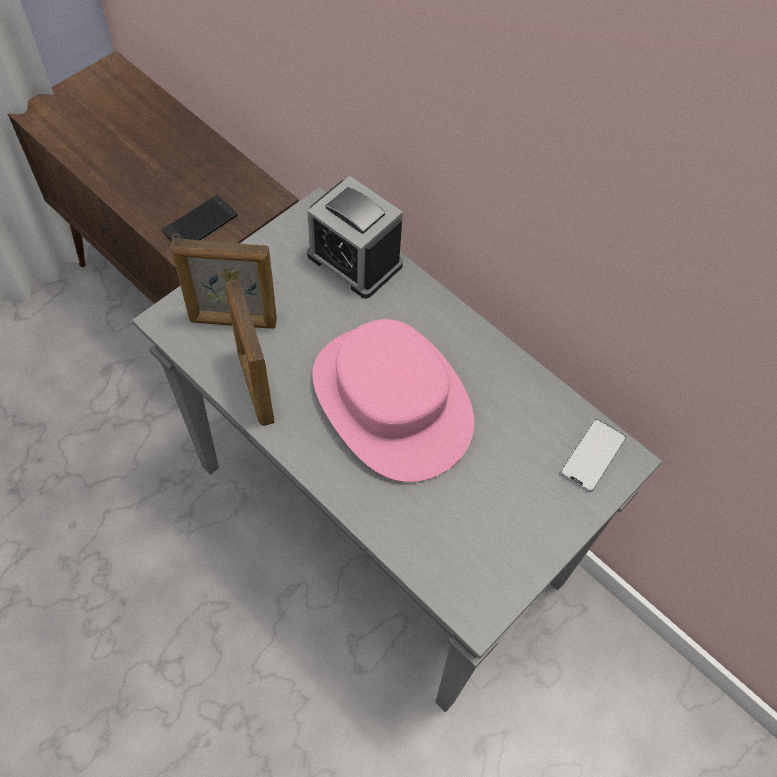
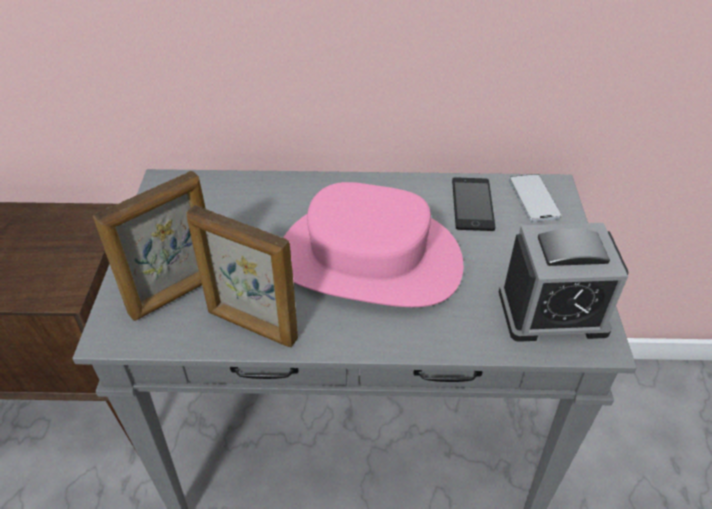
camera: 40 degrees left, 15 degrees down
phone [162,195,238,241] -> phone moved to [452,178,495,231]
alarm clock [307,176,403,299] -> alarm clock moved to [499,223,628,342]

